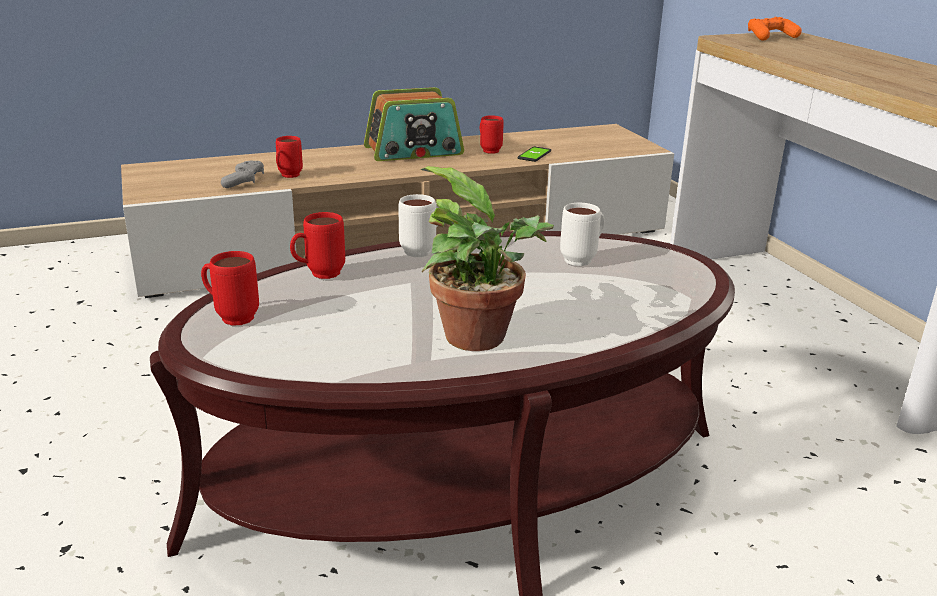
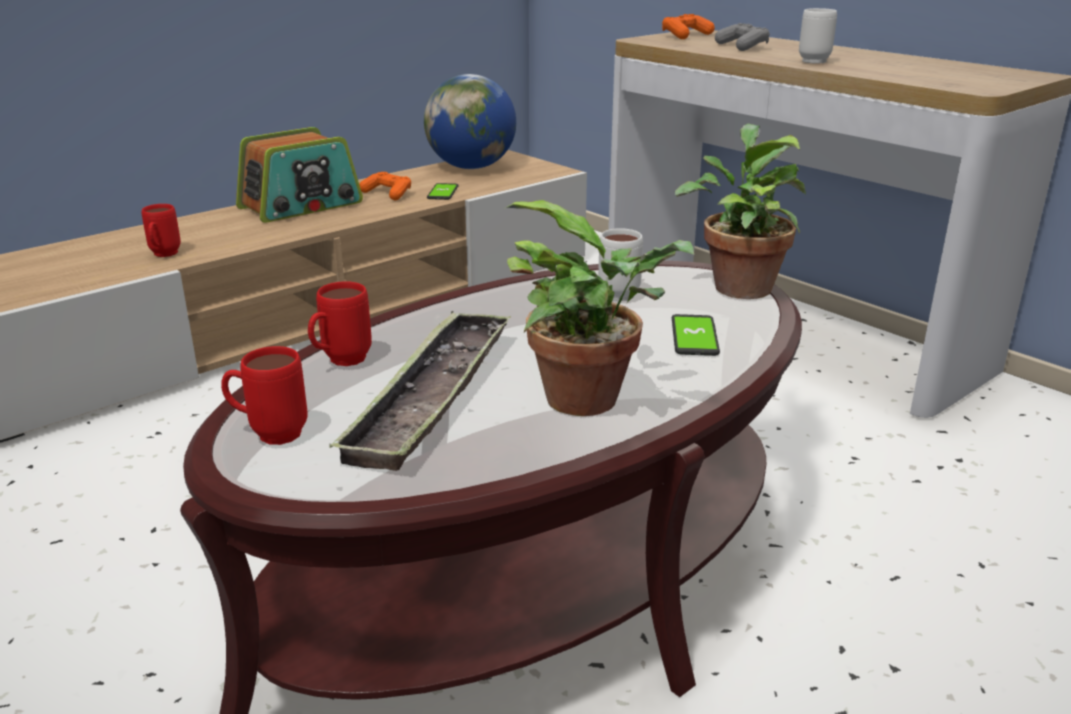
camera: 20 degrees left, 0 degrees up
grey game controller [221,161,264,188] -> grey game controller moved to [715,23,770,51]
white mug [399,194,439,257] -> white mug moved to [799,8,837,64]
red mug [480,115,504,154] -> orange game controller [359,172,411,200]
none -> tray [329,311,511,471]
none -> globe [424,74,516,169]
none -> phone [672,314,720,356]
none -> potted plant [675,123,806,299]

